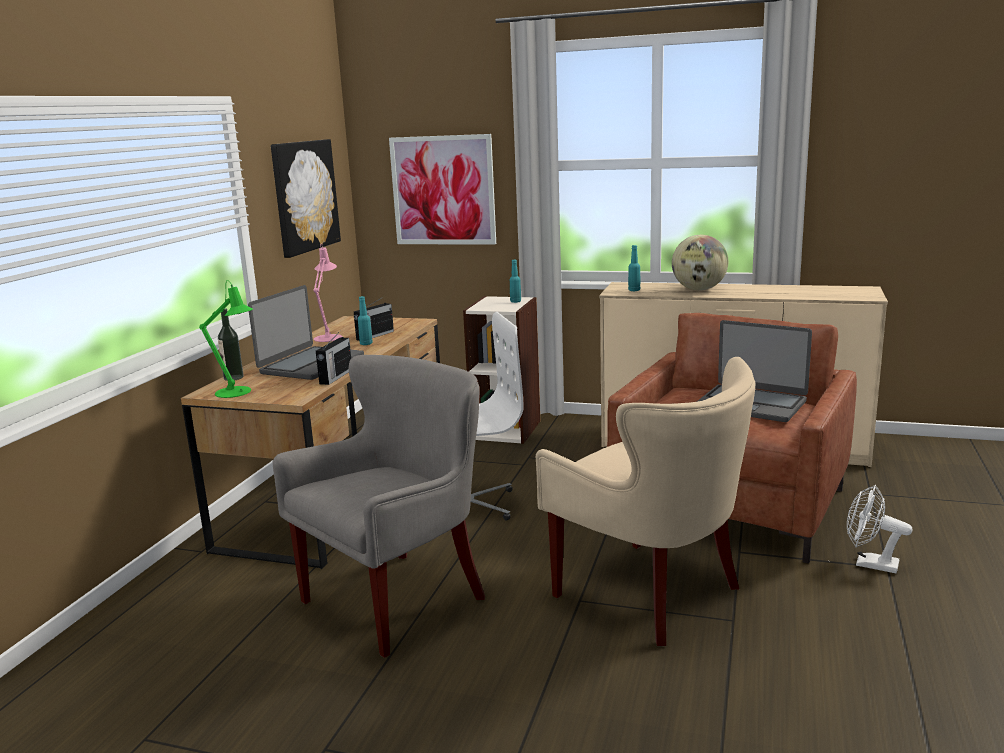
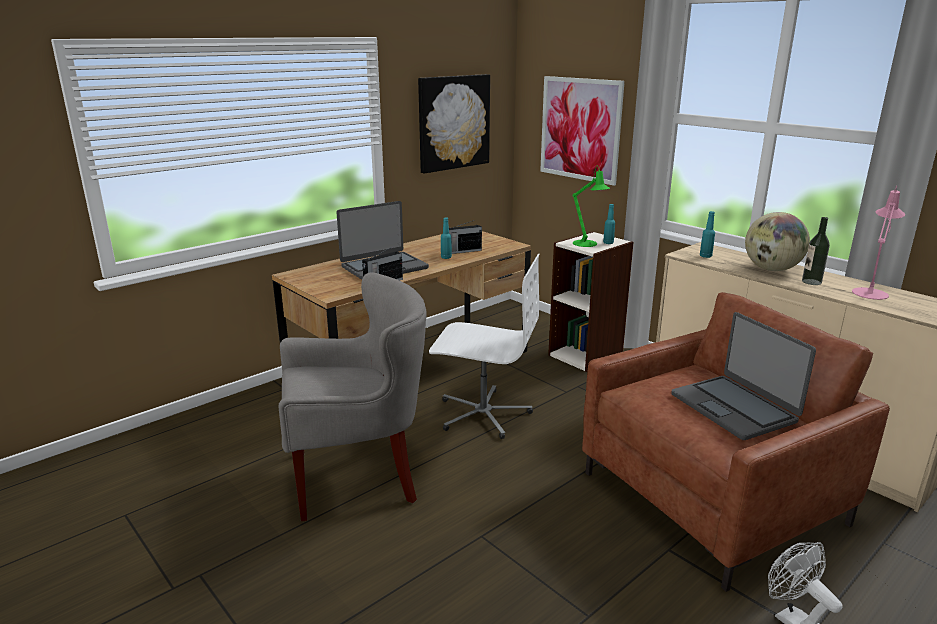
camera: 30 degrees right, 5 degrees up
green table lamp [199,280,253,398] -> green table lamp moved to [573,167,610,247]
bottle [218,309,244,381] -> bottle moved to [802,217,830,285]
pink table lamp [313,243,343,342] -> pink table lamp moved to [852,186,905,300]
beige armchair [536,357,755,646] -> none

